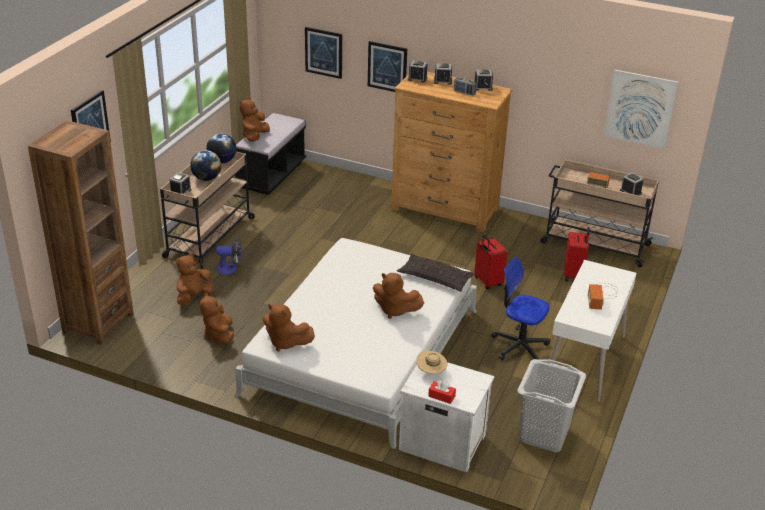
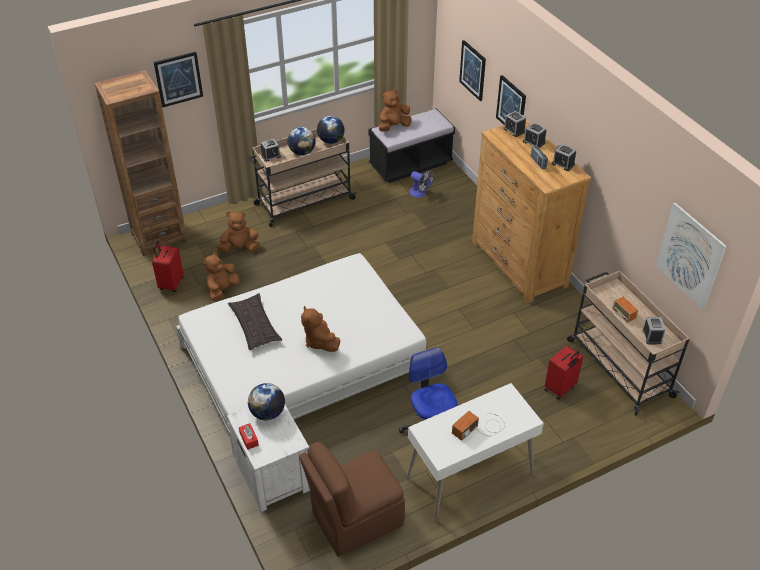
camera: 40 degrees right, 10 degrees up
fan [216,238,242,275] -> fan moved to [409,170,434,198]
brown plush toy [263,304,315,351] -> none
pillow [397,253,476,292] -> pillow moved to [228,293,282,350]
beige hat [417,350,447,374] -> globe [248,383,285,420]
red suitcase [474,235,507,289] -> red suitcase moved to [152,241,184,292]
grey laundry basket [517,359,586,452] -> brown chair [299,442,405,557]

